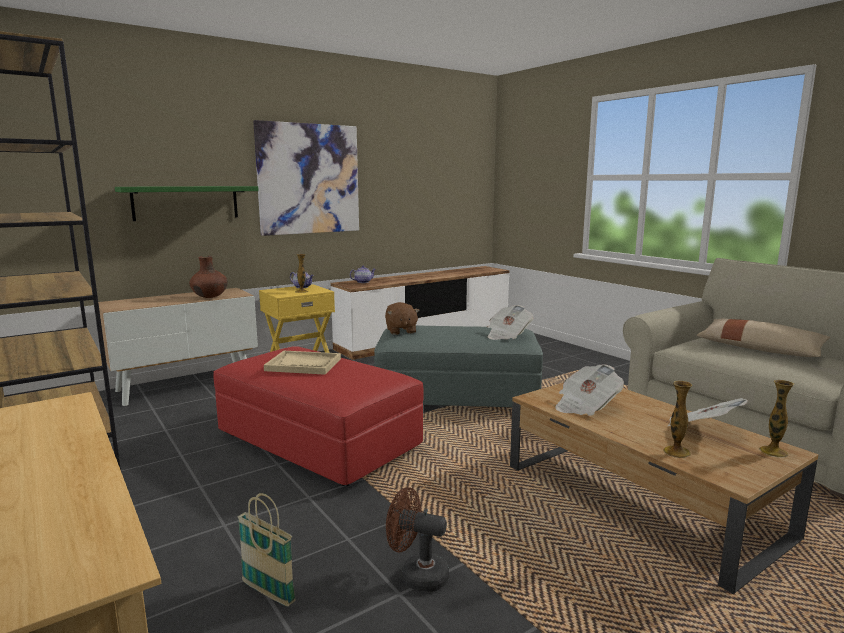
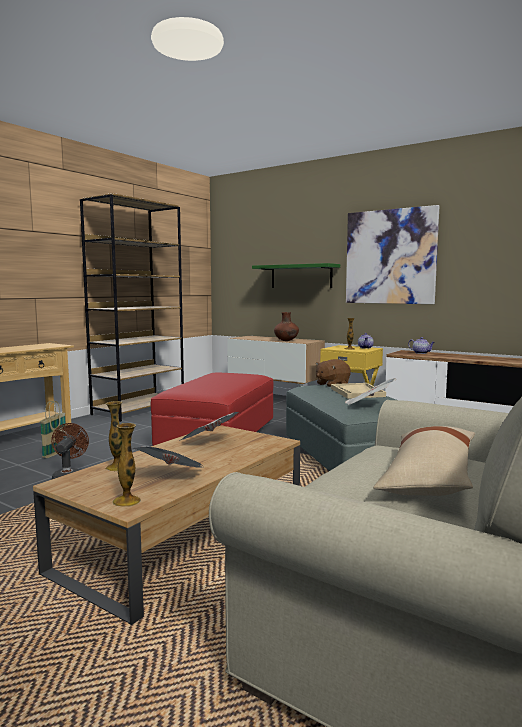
camera: 70 degrees right, 5 degrees down
beige tray [264,351,341,375] -> beige tray moved to [331,383,386,399]

